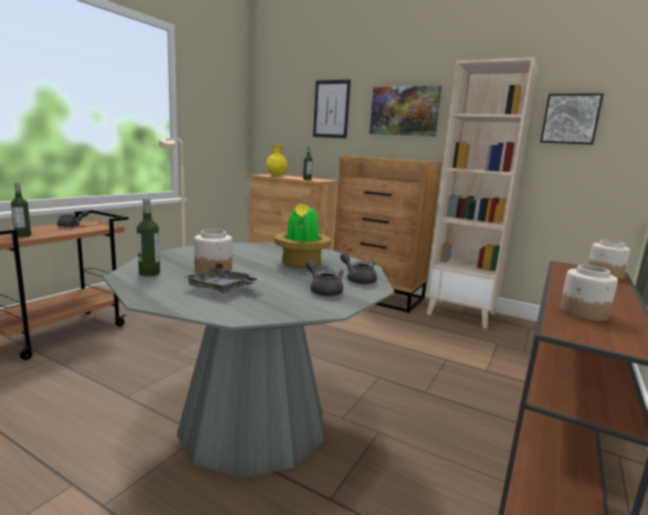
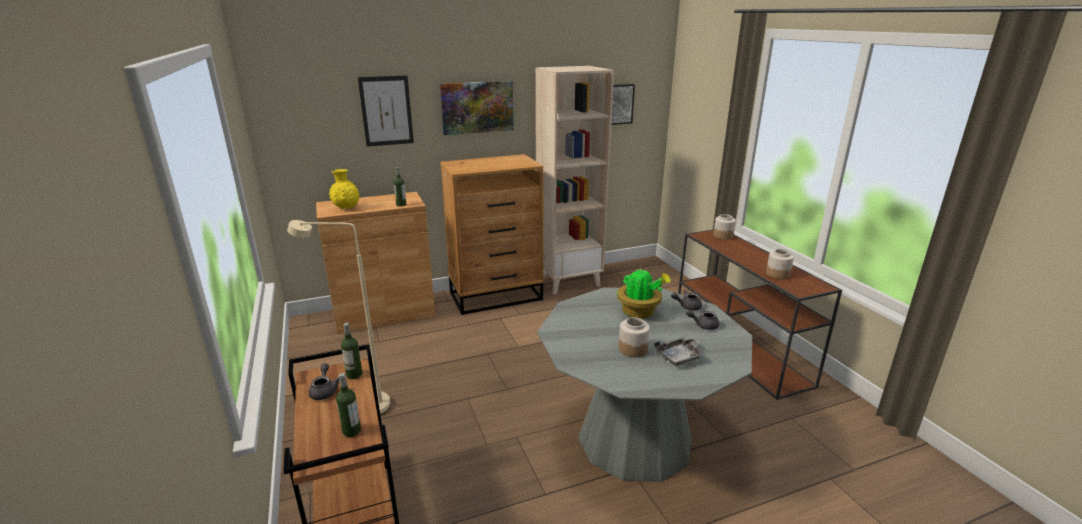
camera: 50 degrees left, 10 degrees up
bottle [137,198,160,277] -> bottle moved to [341,323,362,379]

